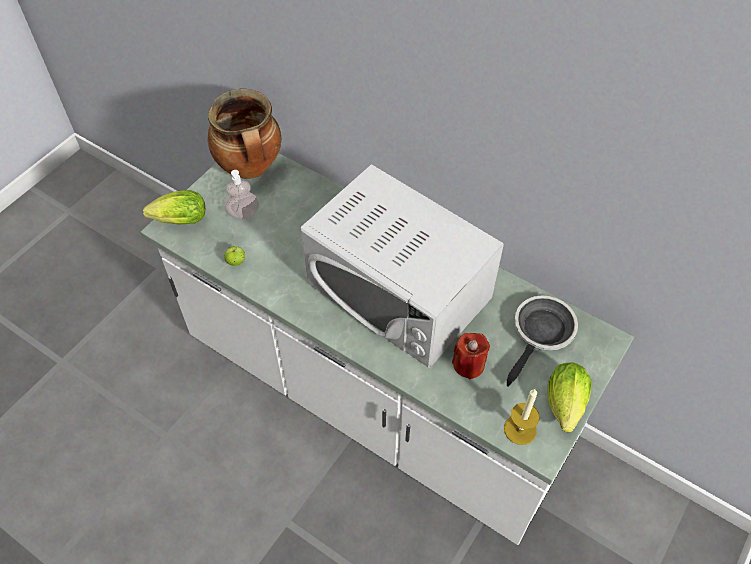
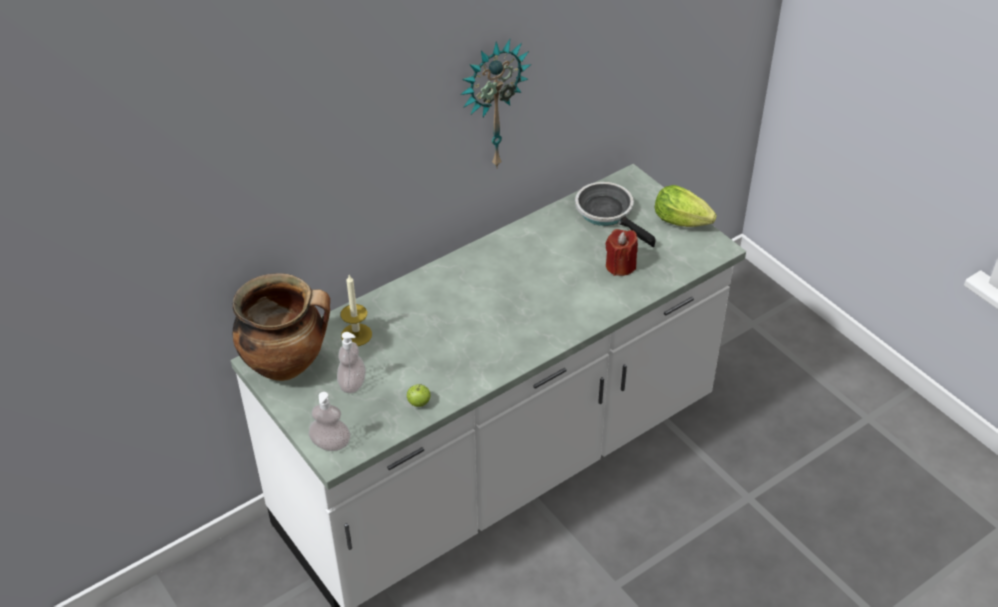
camera: 70 degrees left, 10 degrees down
lettuce [143,190,205,225] -> soap dispenser [308,392,351,451]
white microwave [300,164,504,368] -> none
candle [504,389,540,445] -> candle moved to [341,275,372,346]
none -> wall clock [460,39,531,169]

